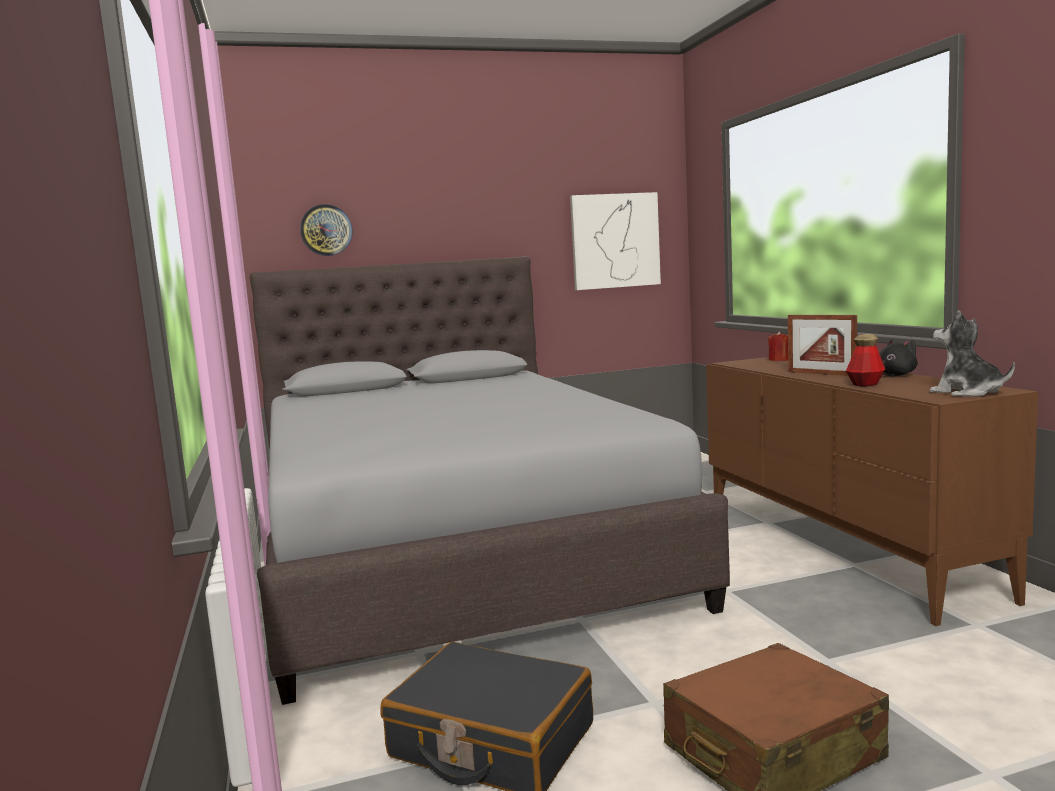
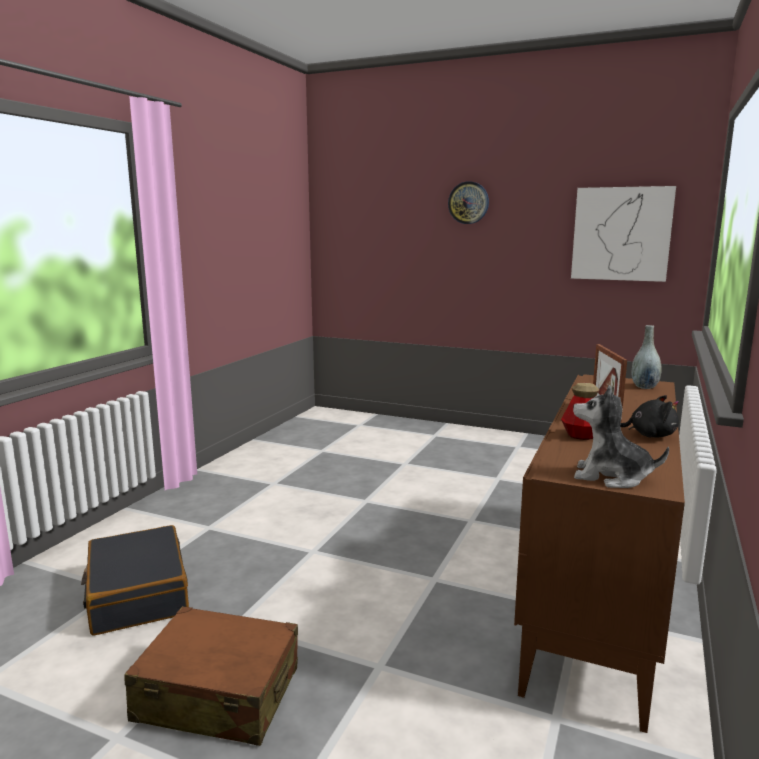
camera: 40 degrees right, 5 degrees up
grey bed [250,256,730,705] -> none
wall clock [300,204,352,256] -> wall clock moved to [448,181,489,224]
red candle [768,331,788,361] -> grey vase [631,325,662,389]
plush toy [929,310,1015,397] -> plush toy turned 75 degrees counterclockwise [573,385,669,488]

